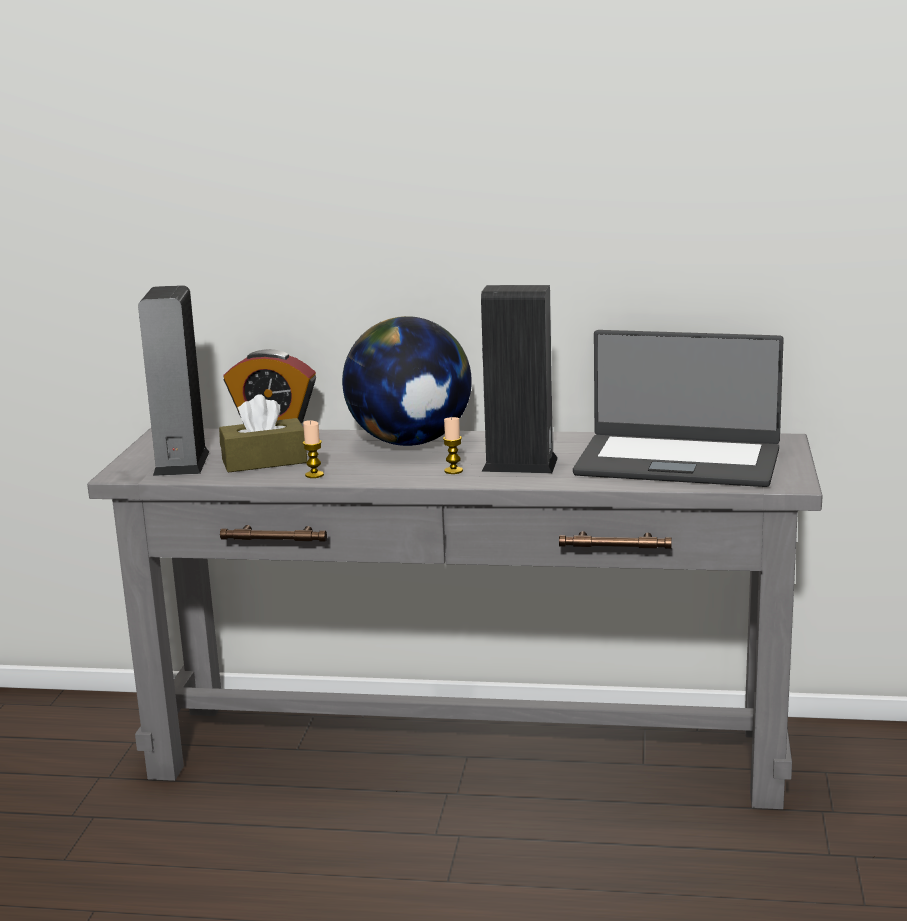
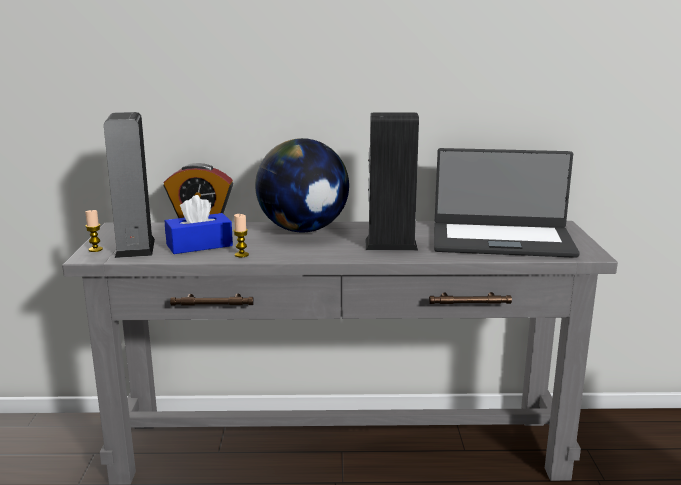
camera: 10 degrees left, 0 degrees up
brown tissue box [219,394,307,473] -> blue tissue box [165,195,233,254]
candle [443,417,463,474] -> candle moved to [85,210,103,252]

